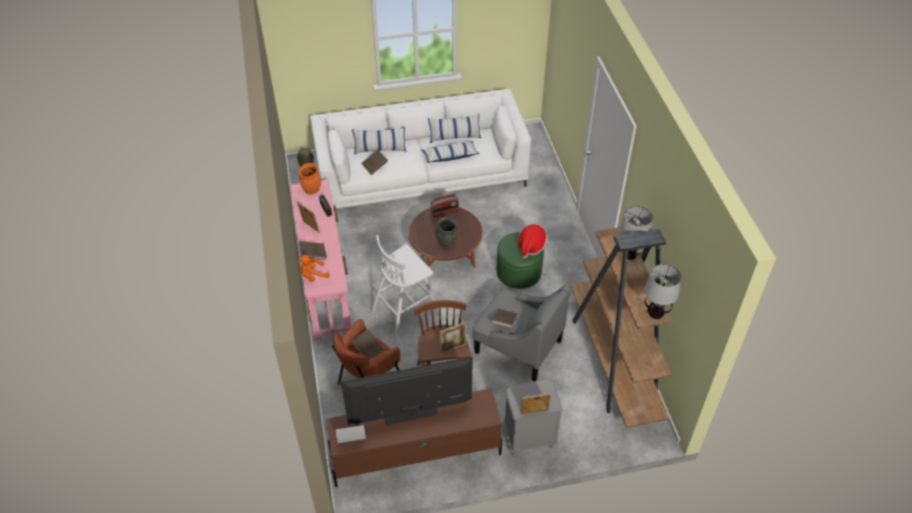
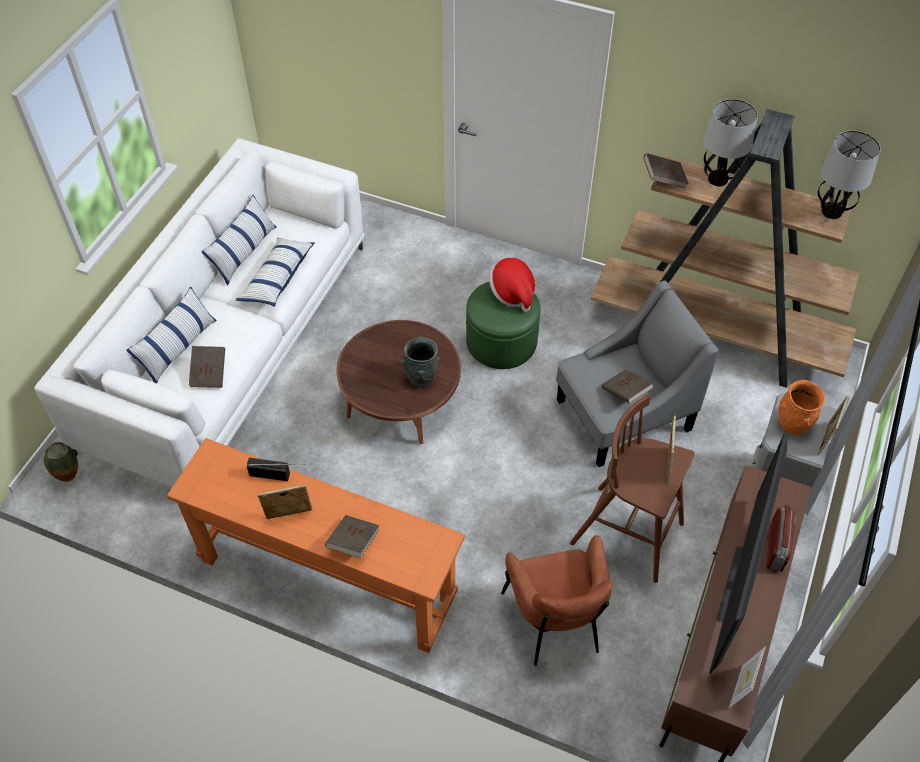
camera: 55 degrees left, 5 degrees up
pink console table [290,179,352,340] -> orange console table [167,438,465,653]
orange plush toy [298,255,330,282] -> none
orange vase [299,163,321,195] -> orange vase moved to [778,380,825,435]
brown book [351,329,384,360] -> brown book moved to [643,153,689,188]
white stool [371,235,439,341] -> none
radio [430,194,459,218] -> radio moved to [766,504,796,572]

